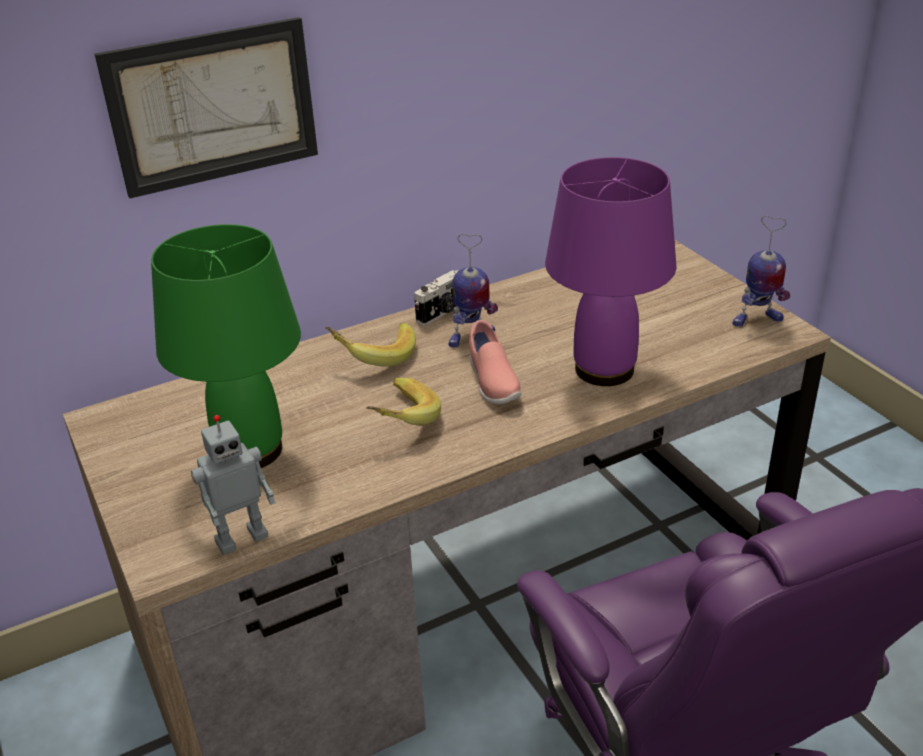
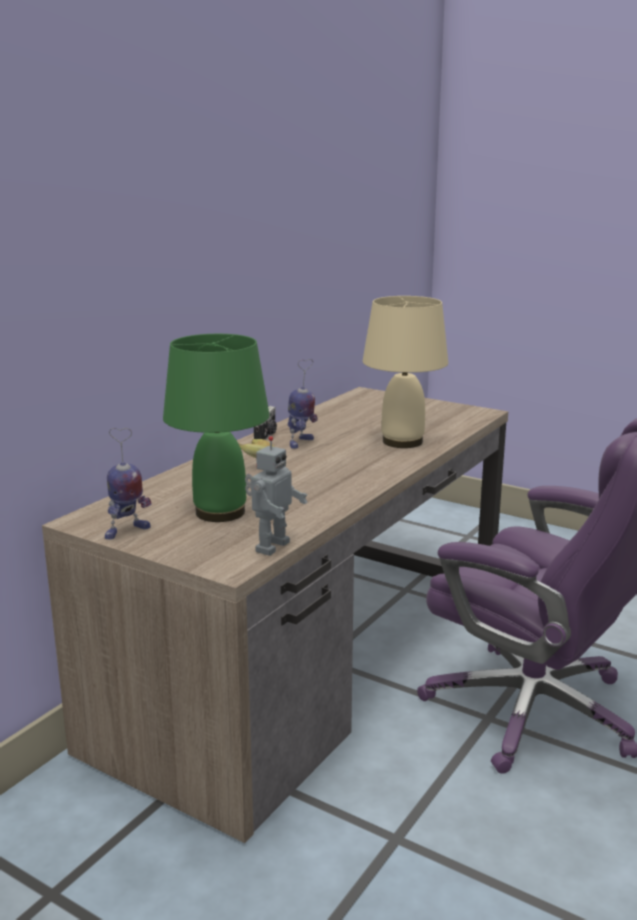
camera: 30 degrees left, 15 degrees down
picture [95,17,318,198] -> none
banana [367,378,441,426] -> none
pink shoe [469,320,521,404] -> none
purple table lamp [545,157,676,386] -> beige table lamp [363,296,448,448]
toy robot [732,216,790,327] -> toy robot moved to [105,428,152,540]

